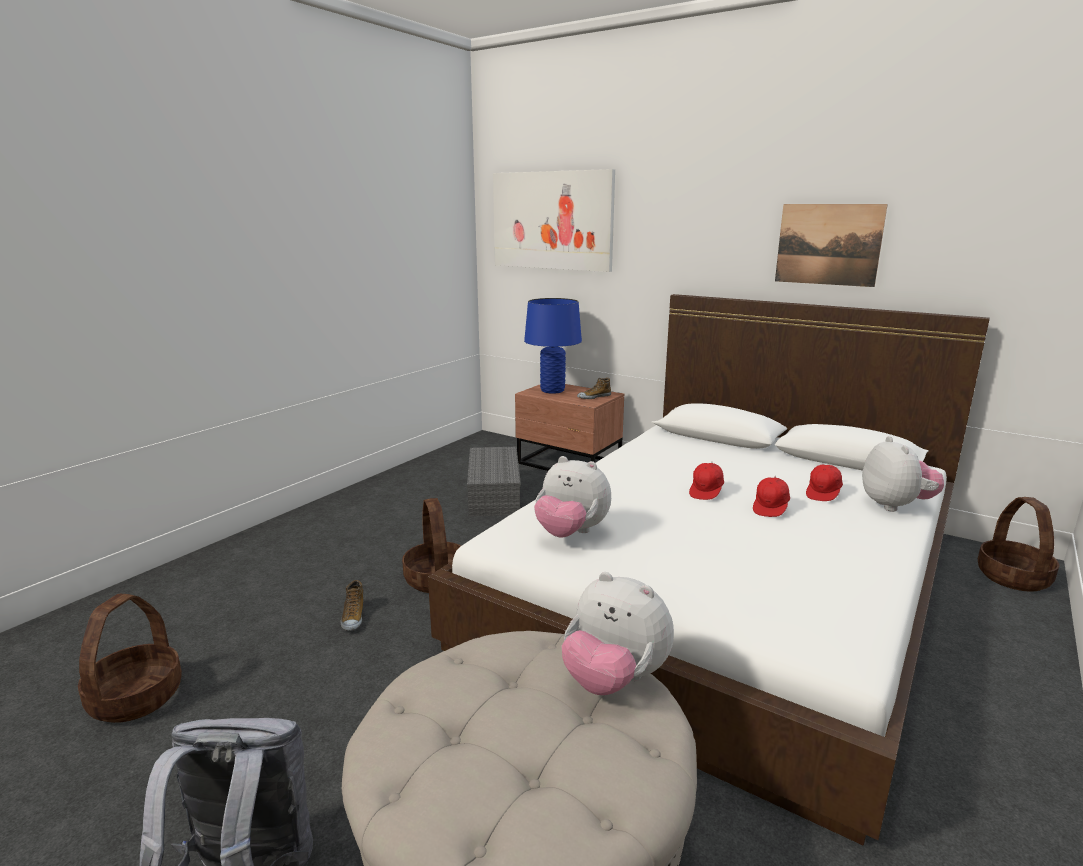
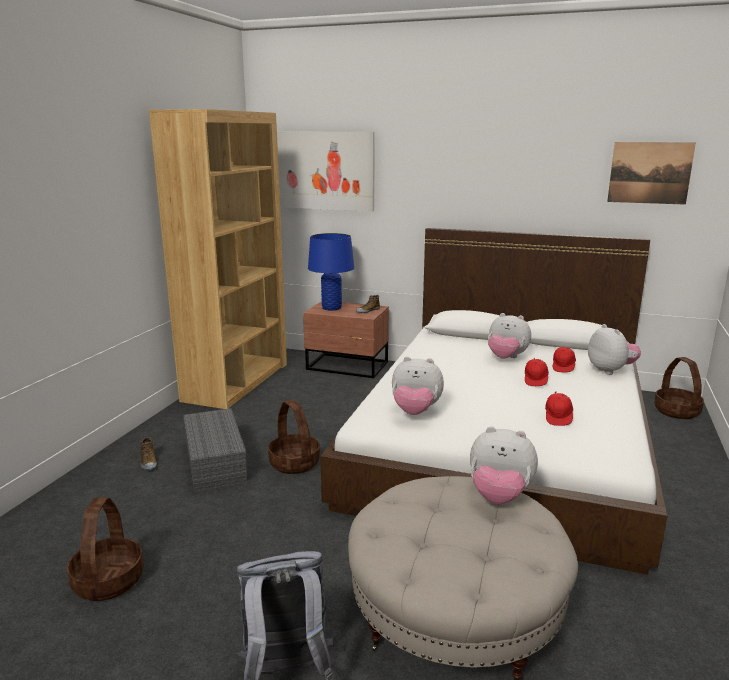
camera: 15 degrees left, 0 degrees up
shoe [341,580,363,631] -> shoe moved to [140,437,157,470]
grey storage box [467,447,521,516] -> grey storage box moved to [183,408,247,492]
red cap [689,462,724,500] -> red cap moved to [545,392,573,426]
picture [775,204,888,287] -> picture moved to [607,142,696,205]
none -> brown bookcase [149,109,287,409]
none -> plush toy [488,313,531,359]

